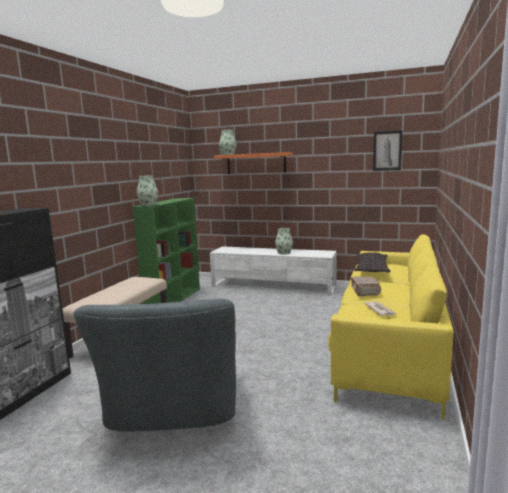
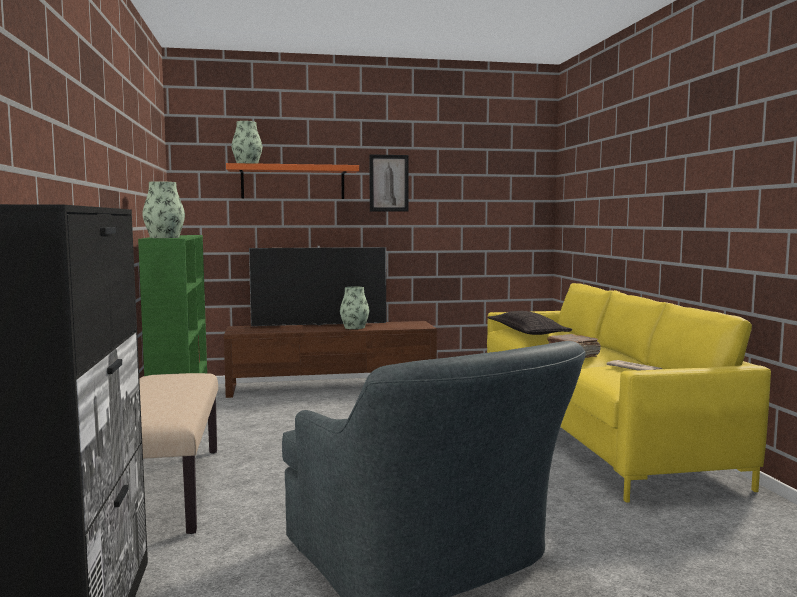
camera: 30 degrees left, 5 degrees down
white tv stand [210,246,337,296] -> brown tv stand [224,321,437,398]
picture [373,130,402,171] -> picture moved to [369,154,409,212]
none -> television [249,246,386,326]

